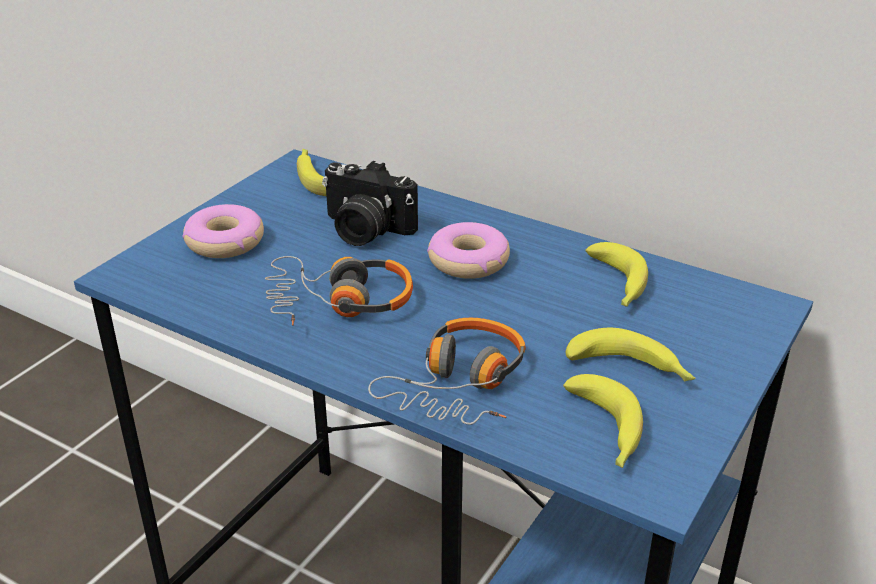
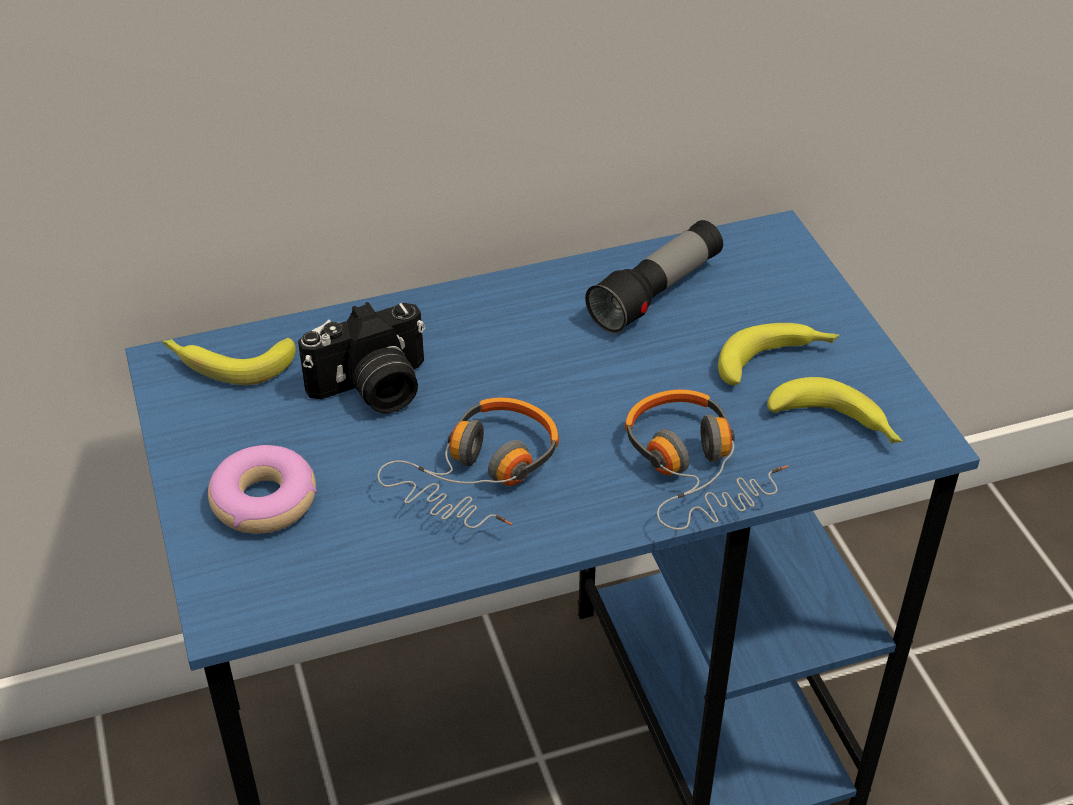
camera: 50 degrees left, 10 degrees up
donut [427,222,510,279] -> none
banana [586,242,648,307] -> flashlight [585,220,723,334]

